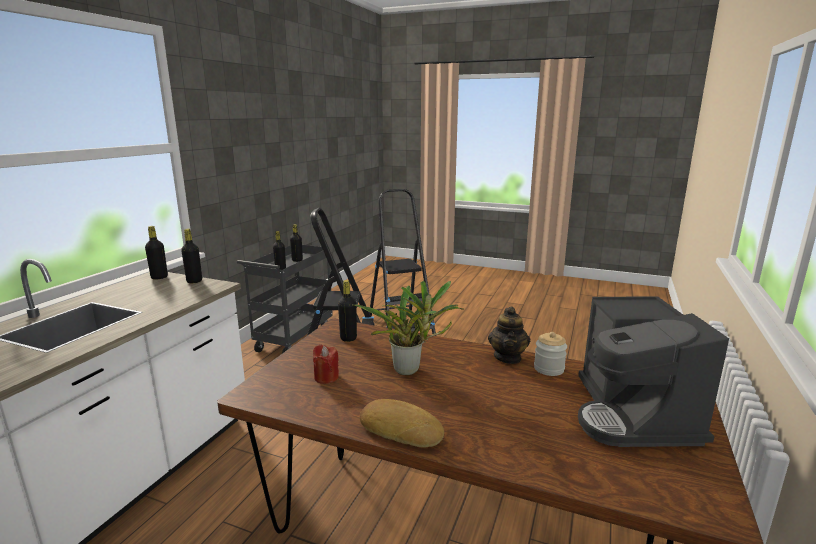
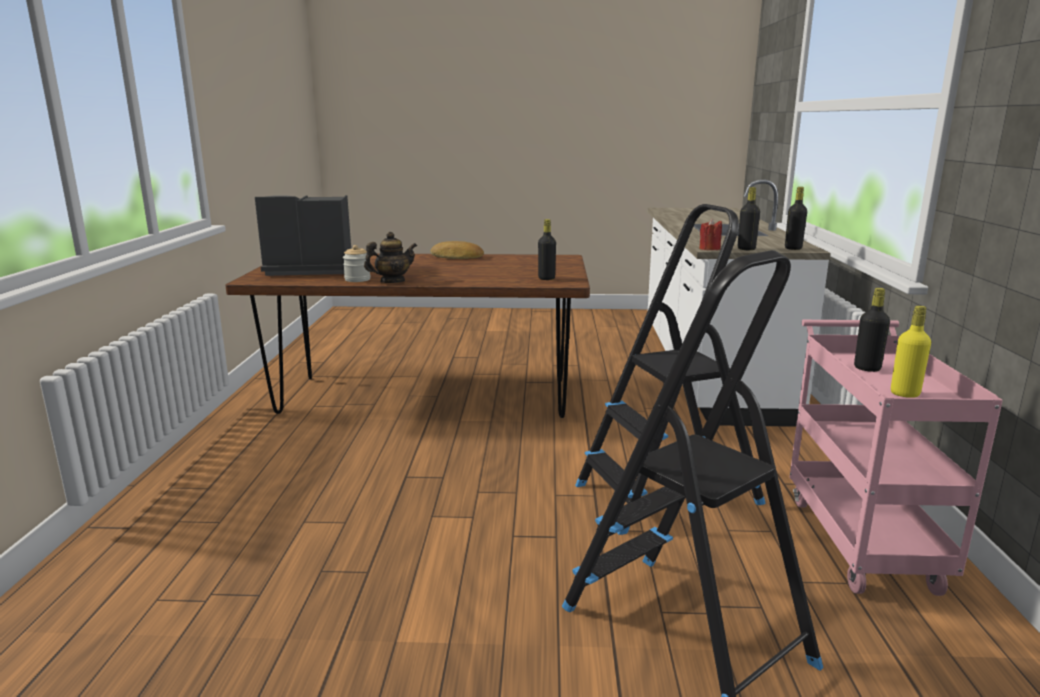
camera: 160 degrees right, 0 degrees up
grey cart [237,245,333,353] -> pink cart [790,319,1002,596]
black bottle [290,224,303,262] -> yellow bottle [891,306,931,398]
red candle [313,344,339,384] -> red candle moved to [699,218,722,250]
potted plant [354,281,464,375] -> none
teapot [488,307,531,364] -> teapot turned 75 degrees clockwise [364,232,417,283]
coffee machine [578,296,729,447] -> coffee machine turned 75 degrees counterclockwise [255,195,351,276]

